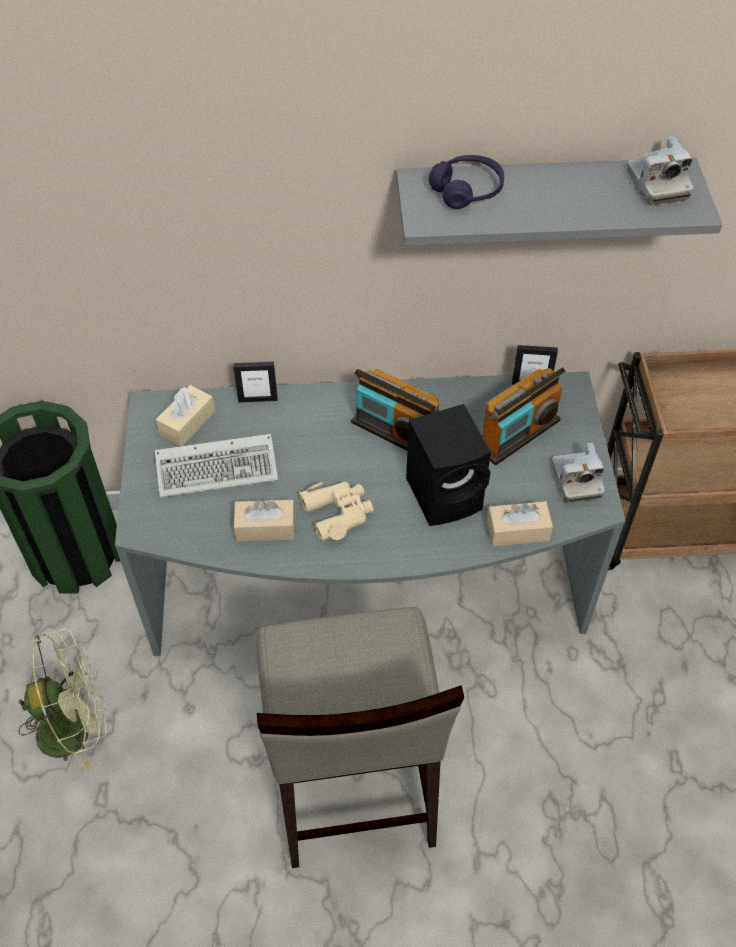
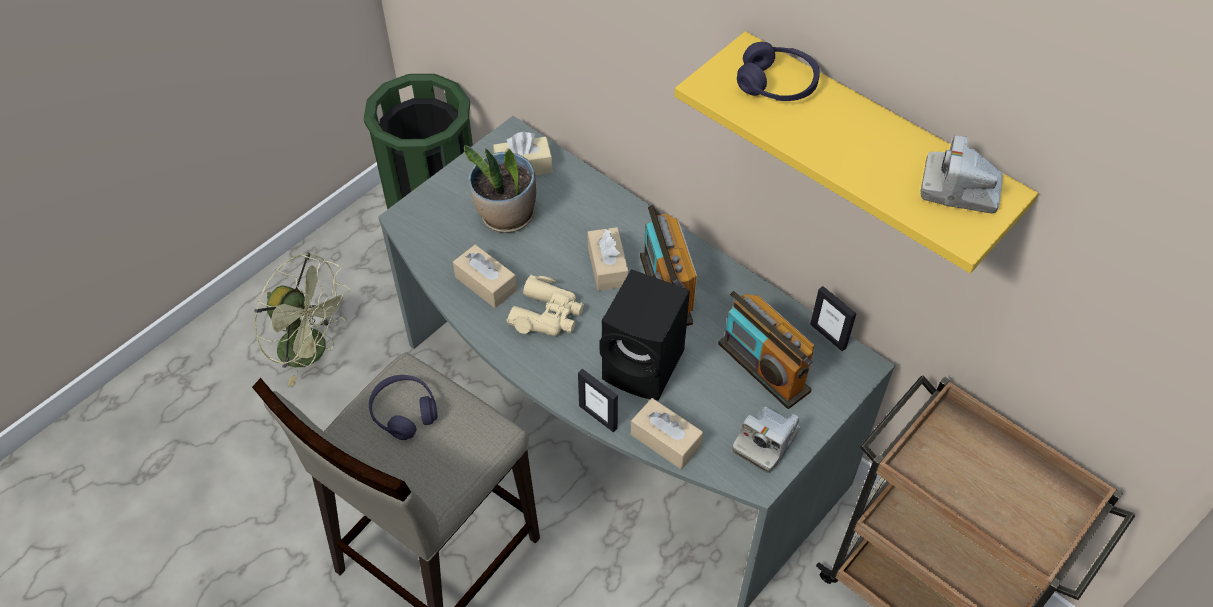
camera: 45 degrees right, 0 degrees up
keyboard [155,434,278,498] -> potted plant [464,145,536,233]
picture frame [233,362,278,403] -> picture frame moved to [578,369,618,432]
grey shelf [396,158,722,246] -> yellow shelf [674,31,1039,273]
radio [482,367,565,465] -> radio turned 45 degrees clockwise [718,291,814,409]
camera [627,136,693,205] -> camera turned 75 degrees clockwise [920,135,1003,213]
none -> purple headphones [369,375,438,440]
none -> beige tissue box [587,227,628,291]

